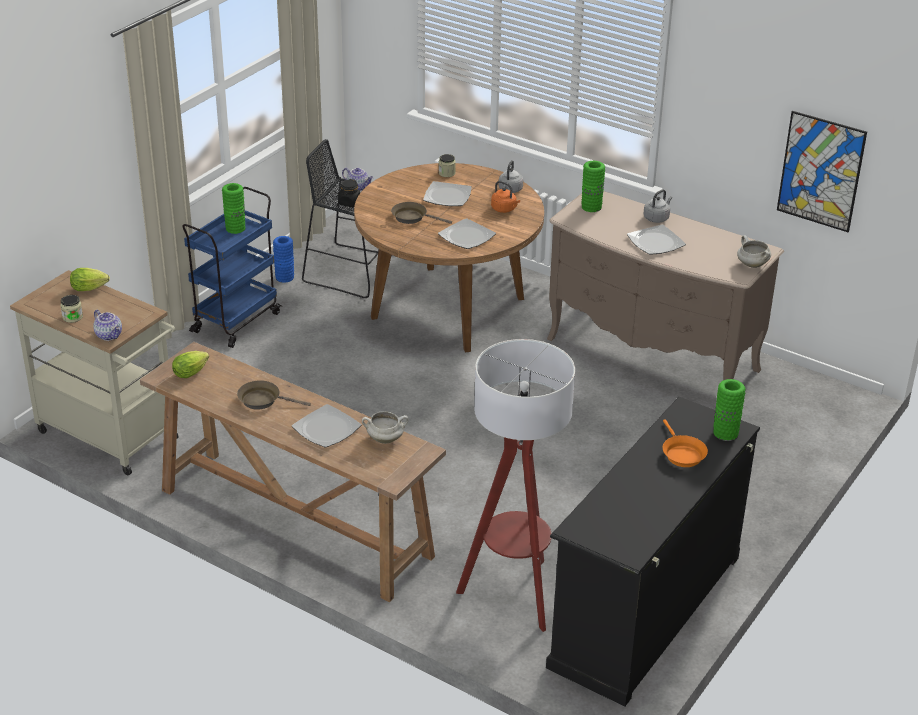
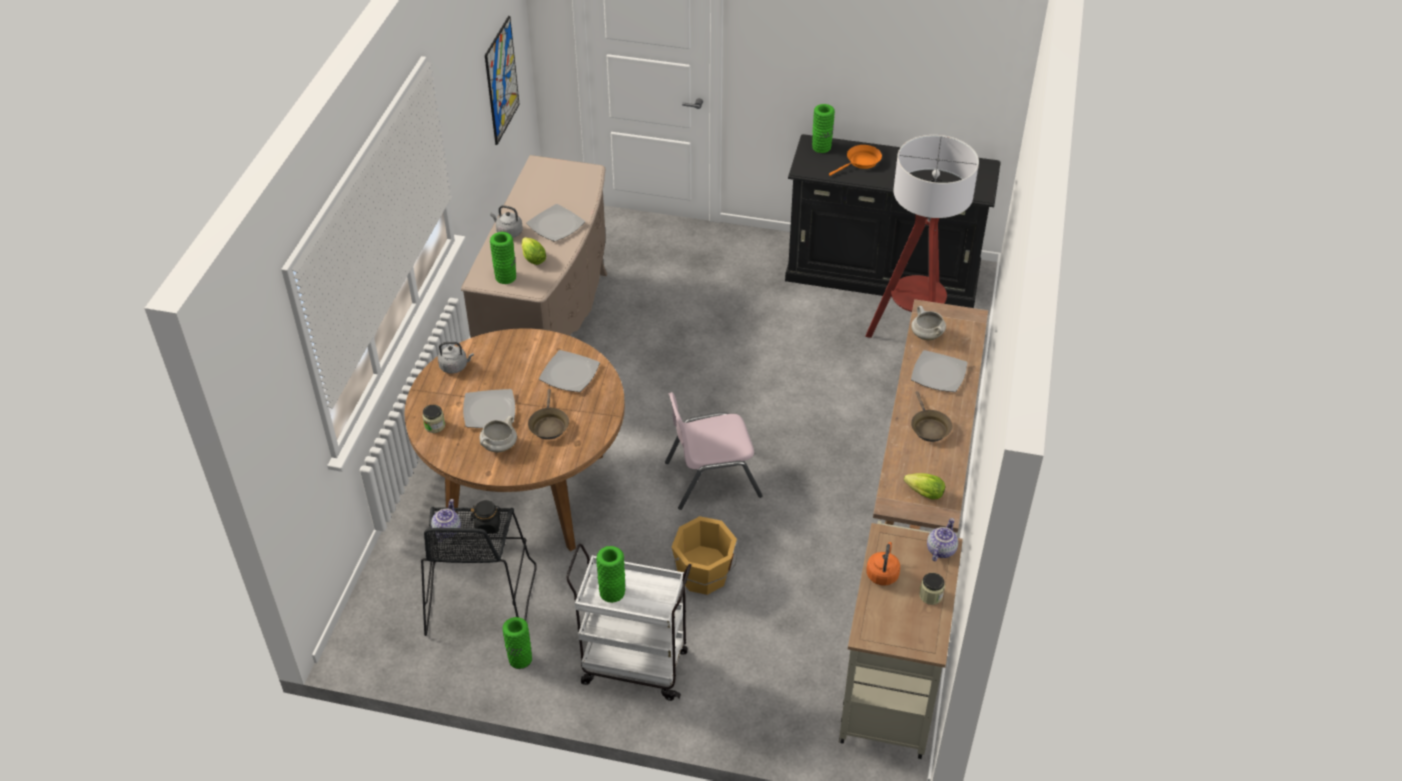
camera: 110 degrees left, 10 degrees up
lettuce [70,268,110,291] -> lettuce moved to [521,237,546,265]
blue cart [183,187,283,348] -> white cart [567,544,691,701]
blue vase [273,236,294,283] -> green vase [503,617,532,669]
orange kettle [491,181,520,213] -> orange kettle moved to [866,542,900,586]
white cooking pot [737,235,771,268] -> white cooking pot moved to [480,415,517,453]
none -> pink chair [665,392,763,510]
none -> orange bucket [672,516,739,595]

